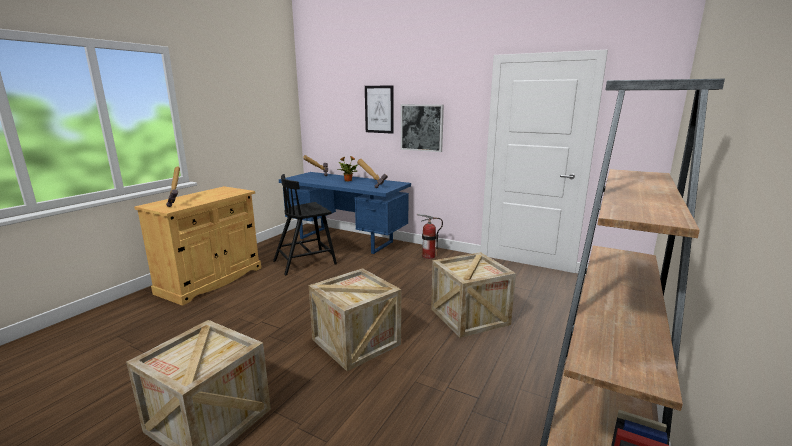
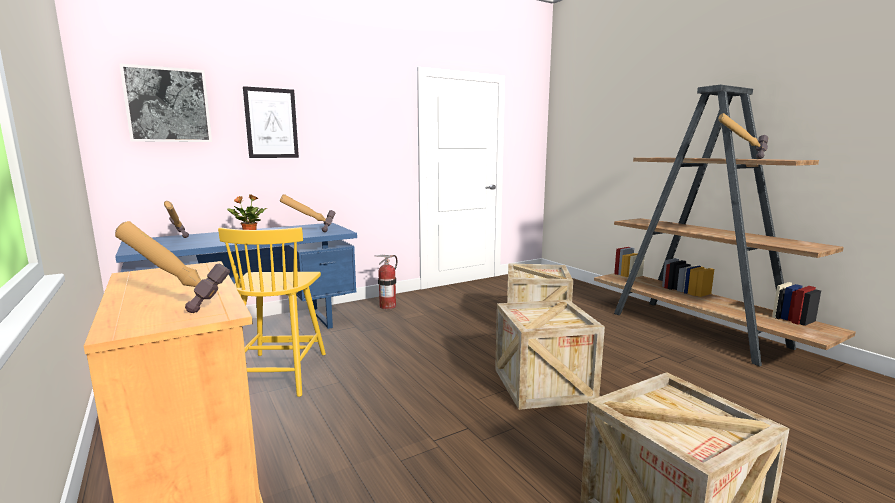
camera: 60 degrees left, 5 degrees down
black chair [273,174,337,275] -> yellow chair [218,227,326,397]
picture [401,104,444,152] -> picture moved to [119,63,212,142]
none -> hammer [718,113,768,159]

